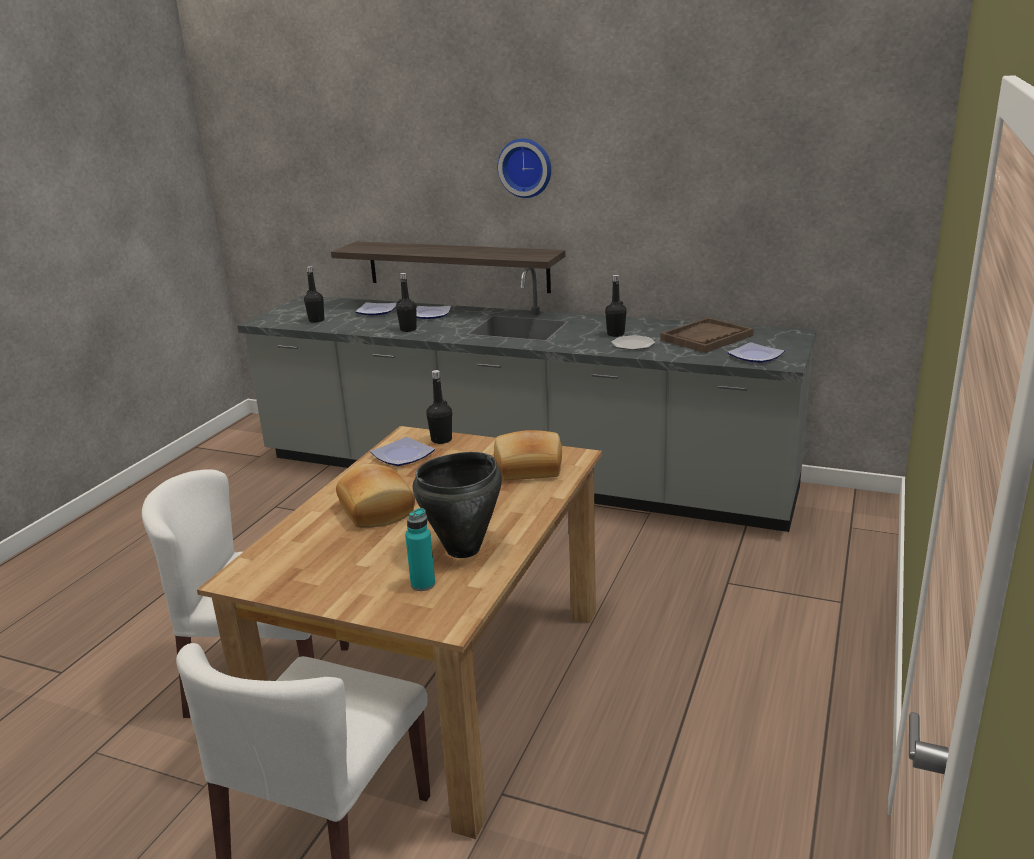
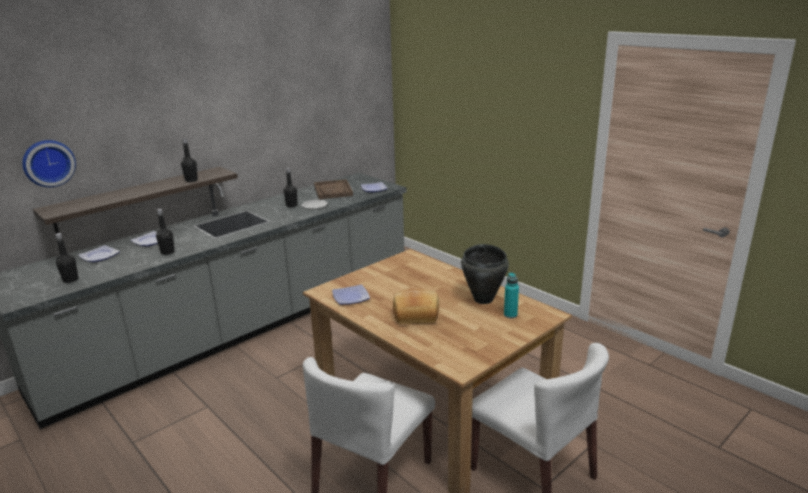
camera: 65 degrees left, 0 degrees up
black bottle [426,370,452,444] -> black bottle moved to [181,138,198,182]
bread [494,430,562,480] -> none
wall clock [498,139,551,198] -> wall clock moved to [22,140,76,187]

